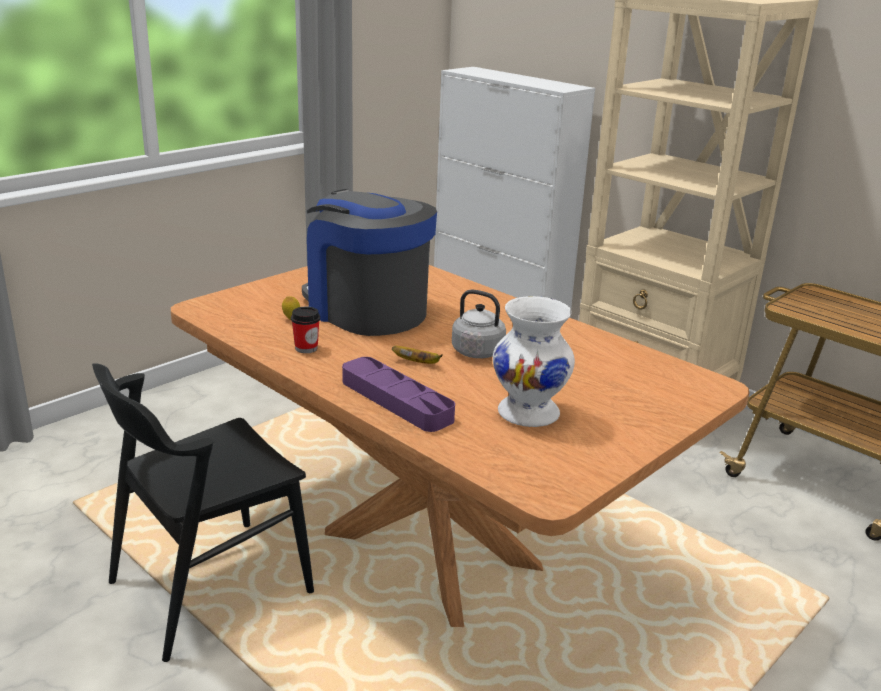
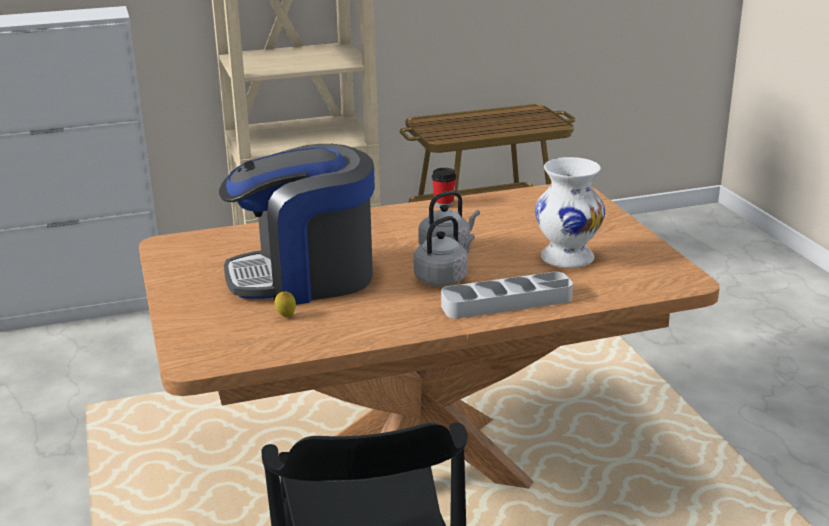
camera: 60 degrees left, 0 degrees up
cup [291,307,320,353] -> cup moved to [432,168,456,207]
purple tray [342,357,455,432] -> grey tray [441,272,573,319]
banana [392,346,442,364] -> grey kettle [414,216,475,287]

